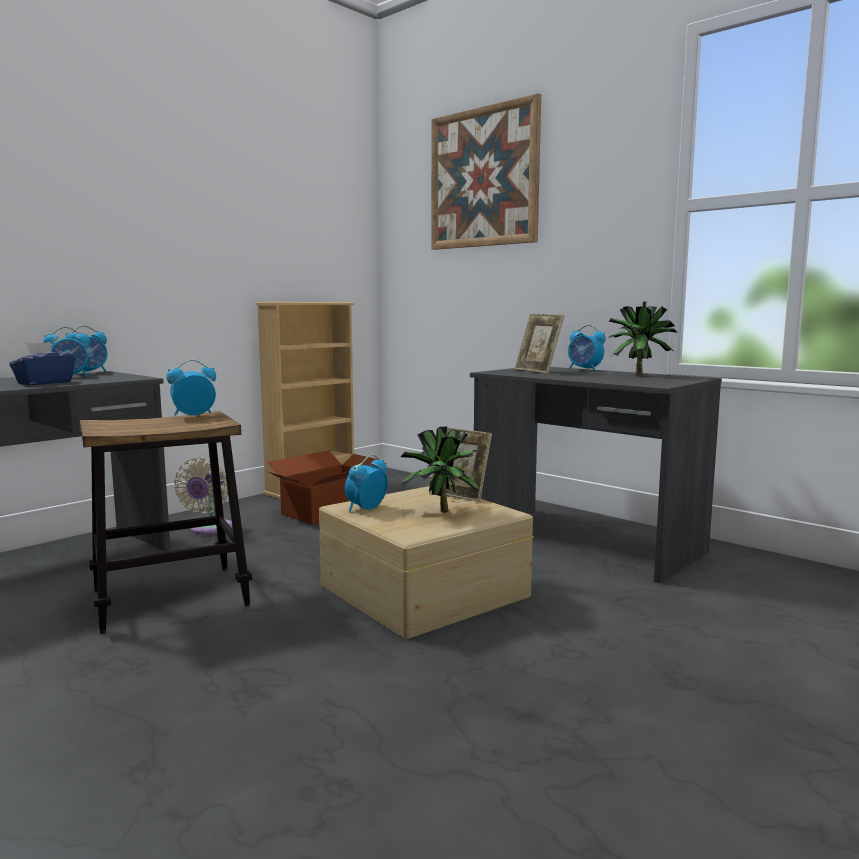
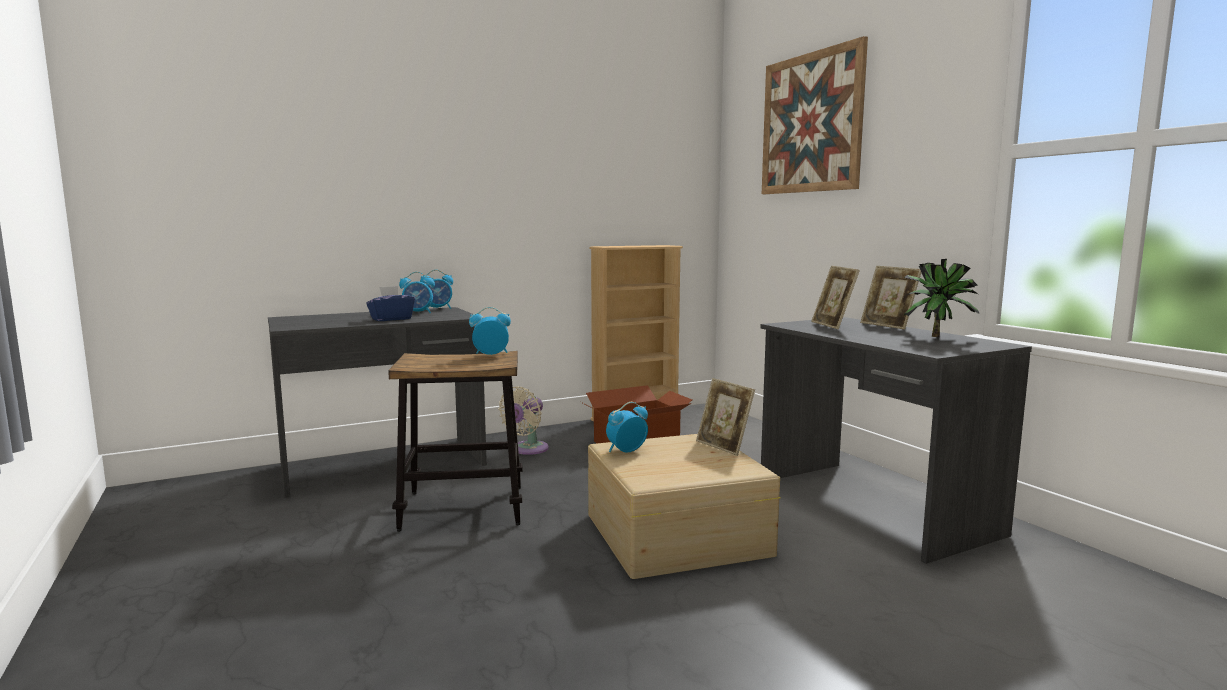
camera: 20 degrees right, 0 degrees up
potted plant [401,426,479,513] -> none
alarm clock [568,325,606,371] -> picture frame [860,266,921,330]

